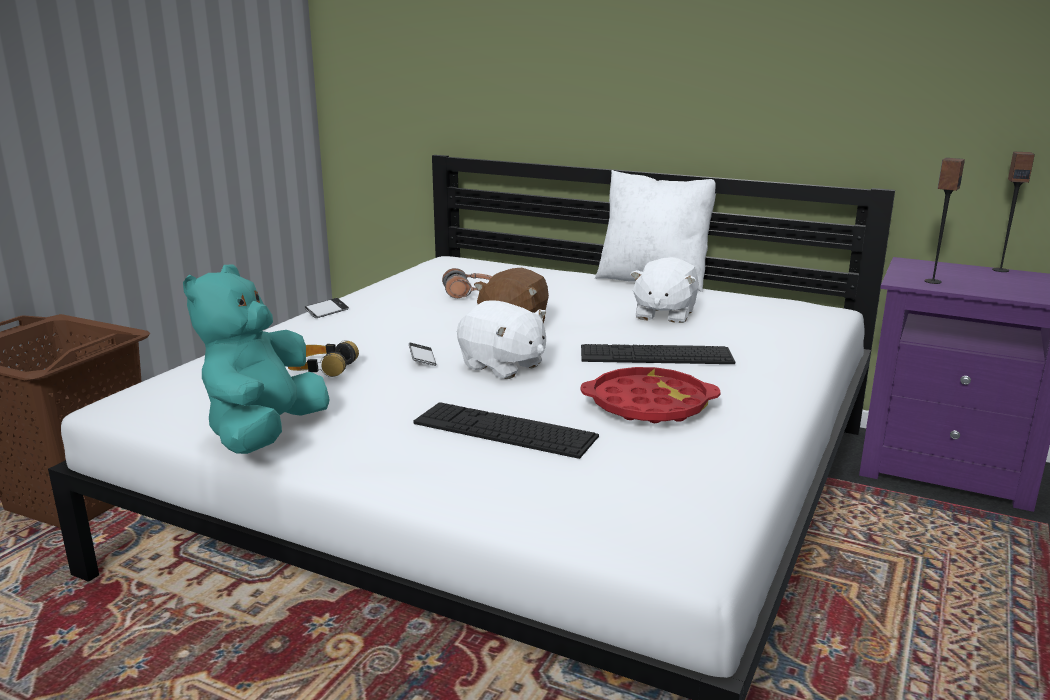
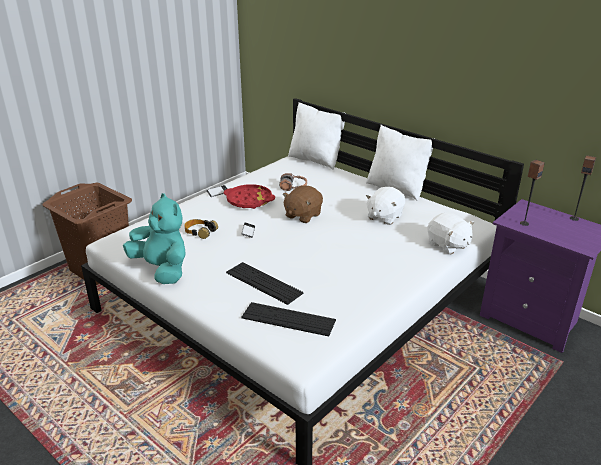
camera: 15 degrees right, 10 degrees up
turquoise plush toy [183,265,330,454] -> turquoise plush toy turned 105 degrees clockwise [123,193,185,284]
white plush toy [457,300,546,379] -> white plush toy moved to [427,213,474,254]
red tray [580,367,721,423] -> red tray moved to [224,184,275,209]
keyboard [581,344,735,364] -> keyboard moved to [242,302,336,337]
none -> white pillow [288,102,345,170]

